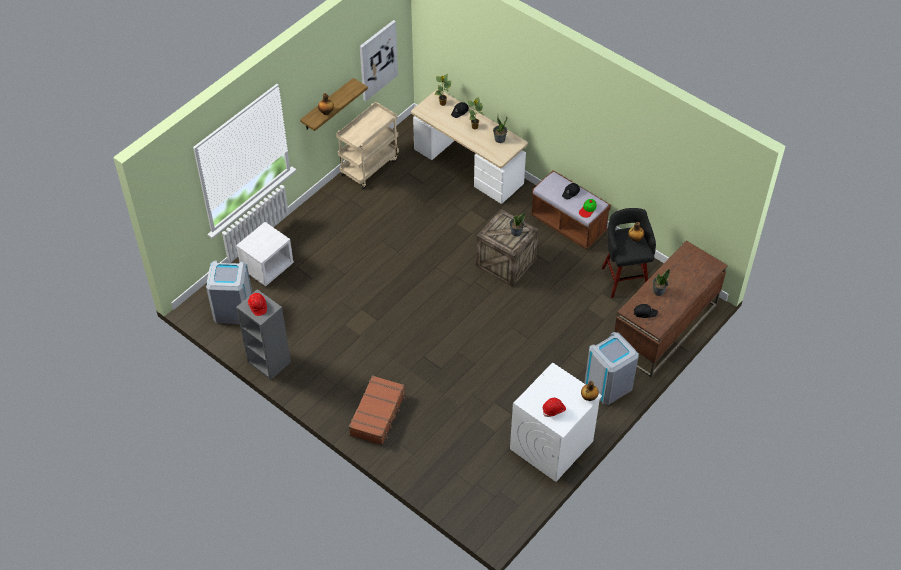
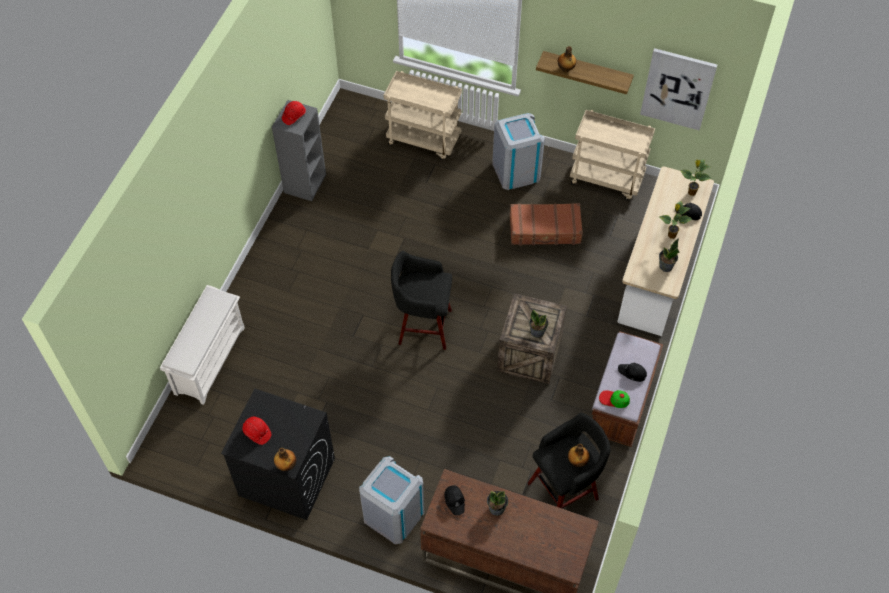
camera: 70 degrees right, 5 degrees up
grey trash can [206,261,252,324] -> grey trash can moved to [492,113,545,190]
white nightstand [236,222,294,287] -> beige cart [384,71,462,160]
brown suitcase [349,375,405,445] -> brown suitcase moved to [510,203,583,246]
white washing machine [510,362,602,482] -> black washing machine [221,389,335,520]
none -> white shoe rack [160,285,245,405]
none -> black stool [391,251,452,350]

